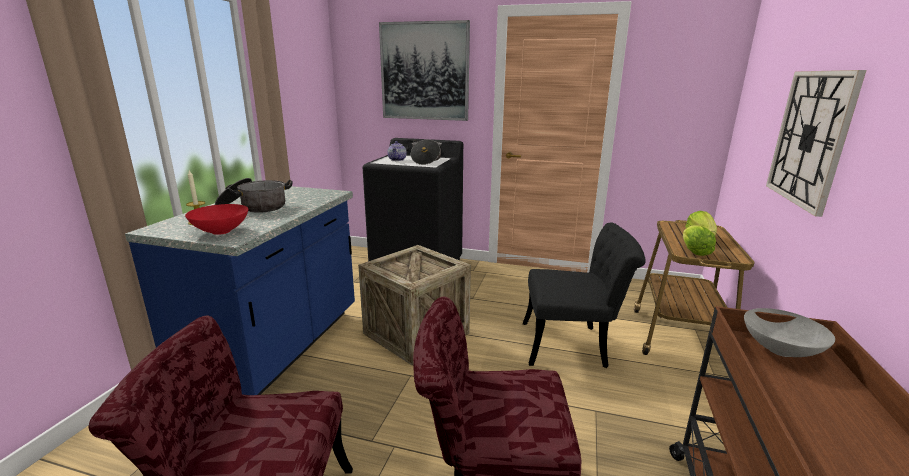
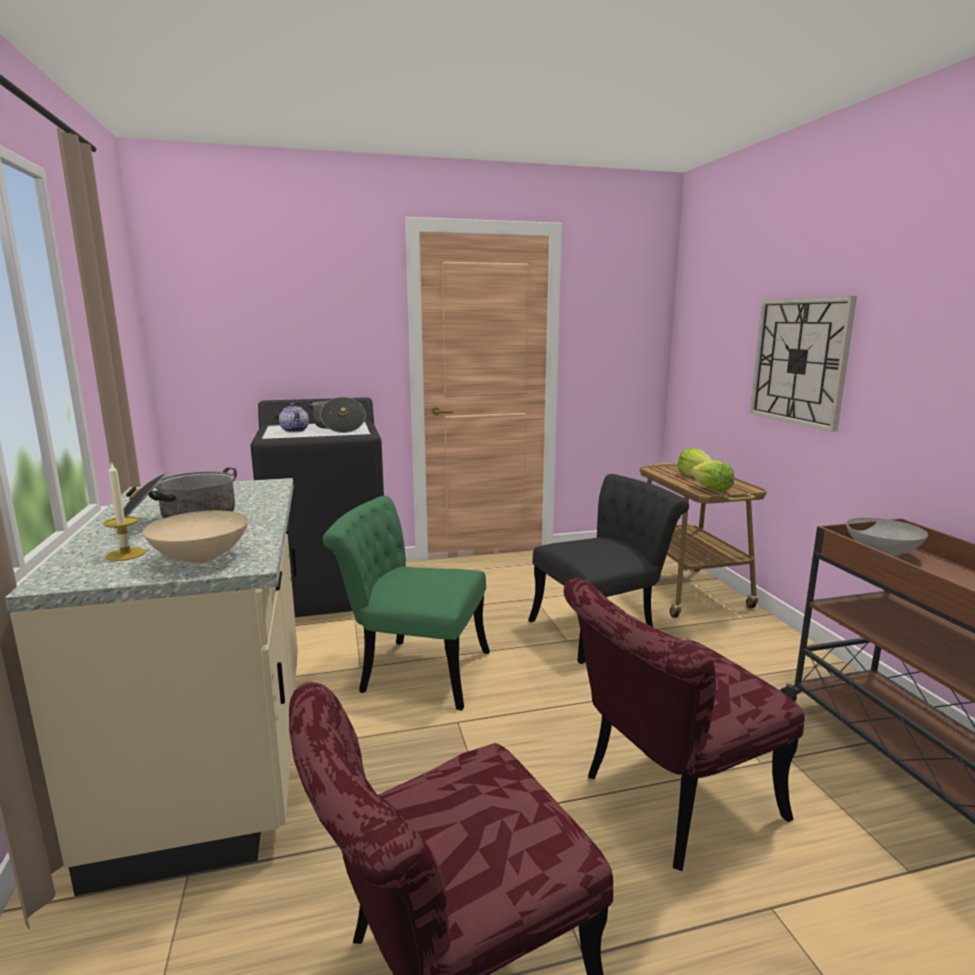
camera: 30 degrees left, 5 degrees down
blue counter [125,186,355,395] -> beige counter [5,478,298,896]
red bowl [185,204,248,235] -> beige bowl [143,511,248,564]
crate [358,245,471,366] -> green chair [323,496,490,710]
picture [379,20,470,121] -> none

